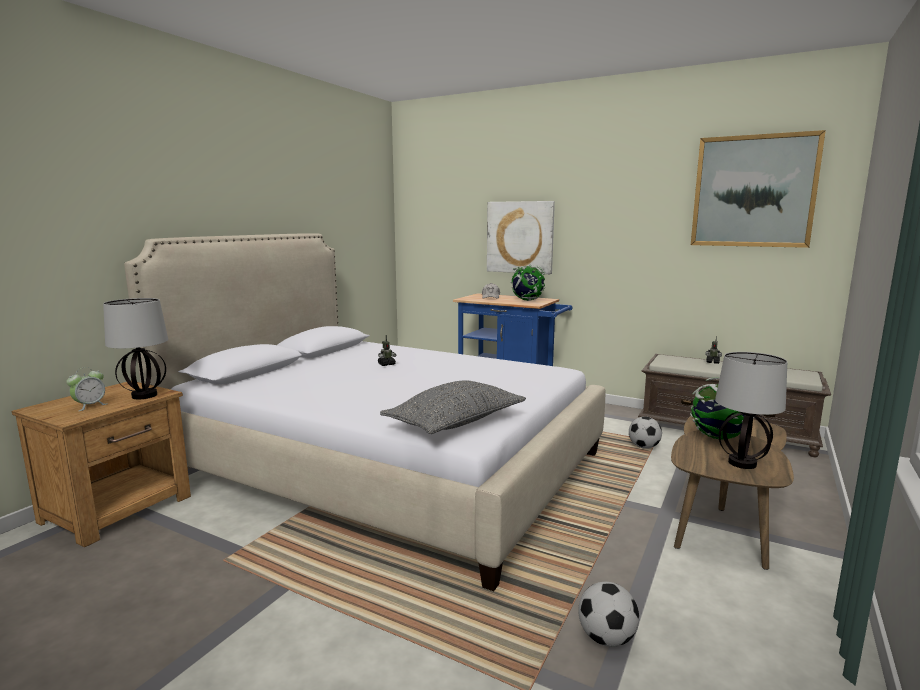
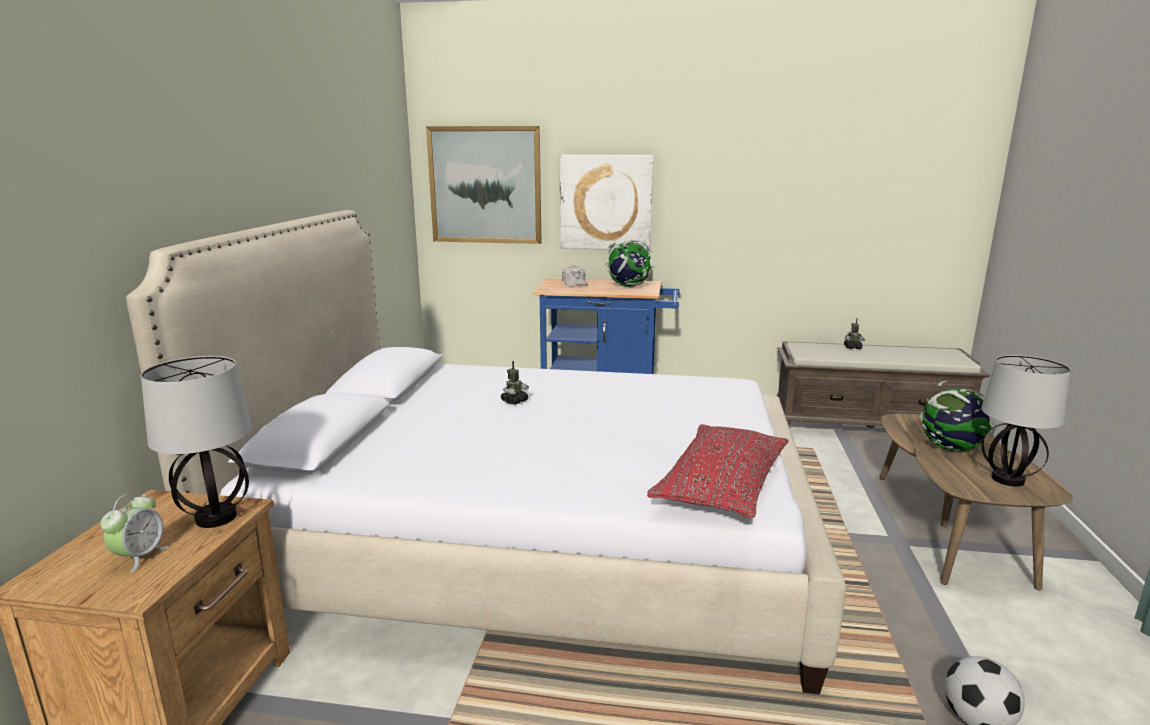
camera: 20 degrees left, 5 degrees up
grey pillow [380,380,526,434] -> red pillow [647,424,789,518]
football [629,416,662,449] -> none
picture [691,130,826,248] -> picture moved to [426,126,541,244]

